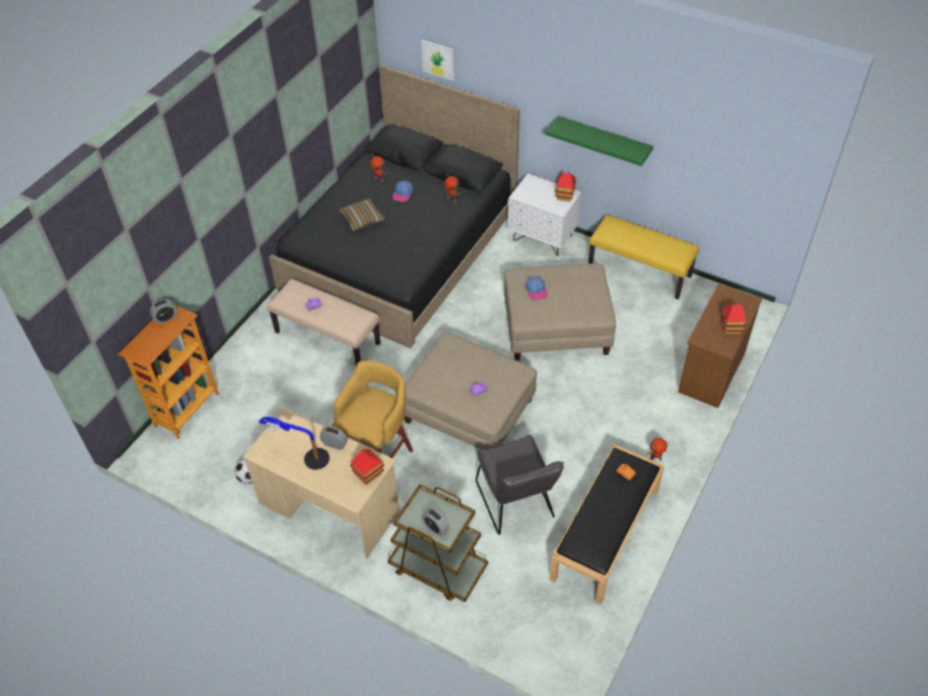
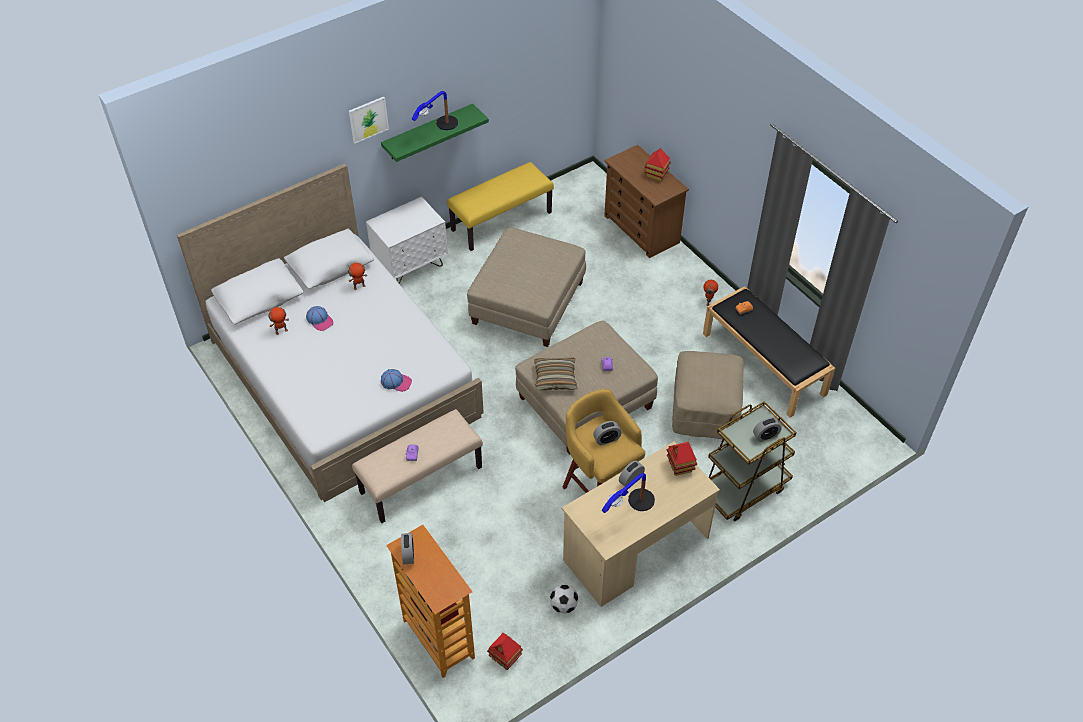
camera: 65 degrees left, 0 degrees up
black bed [269,64,520,349] -> white bed [177,163,484,502]
pillow [339,198,385,231] -> pillow moved to [534,357,577,390]
picture [421,40,454,81] -> picture moved to [349,97,389,144]
grey chair [476,435,564,535] -> beige ottoman [672,351,744,439]
cap [526,276,547,300] -> cap moved to [381,369,412,392]
toy house [555,172,576,202] -> toy house moved to [487,633,523,670]
none -> table lamp [412,91,458,130]
none -> alarm clock [593,421,622,445]

